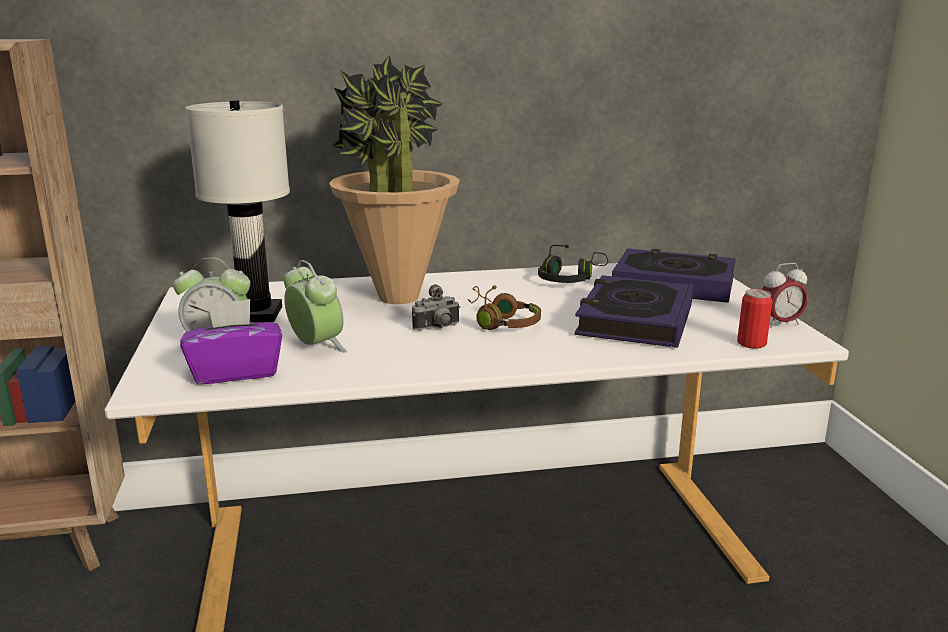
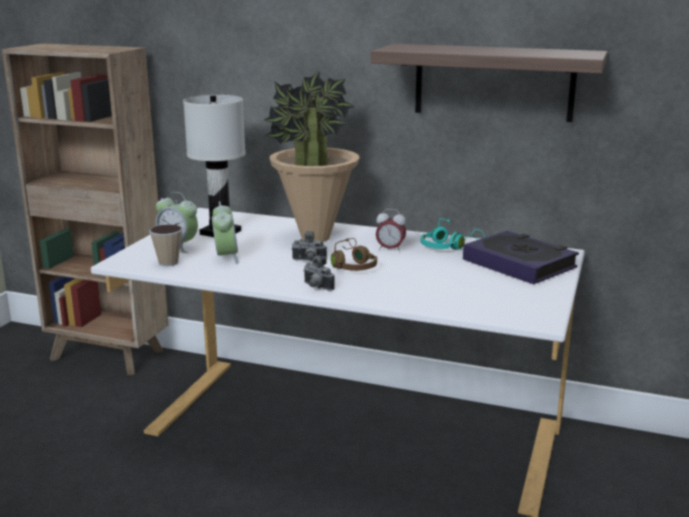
camera: 30 degrees right, 0 degrees up
purple tissue box [180,299,282,384] -> cup [149,224,182,266]
black headphones [538,244,608,283] -> turquoise headphones [421,218,485,250]
book [575,275,693,348] -> none
can [737,289,772,349] -> none
alarm clock [762,263,808,328] -> alarm clock moved to [376,209,406,252]
none -> camera [303,255,335,291]
none -> shelf [371,44,608,122]

